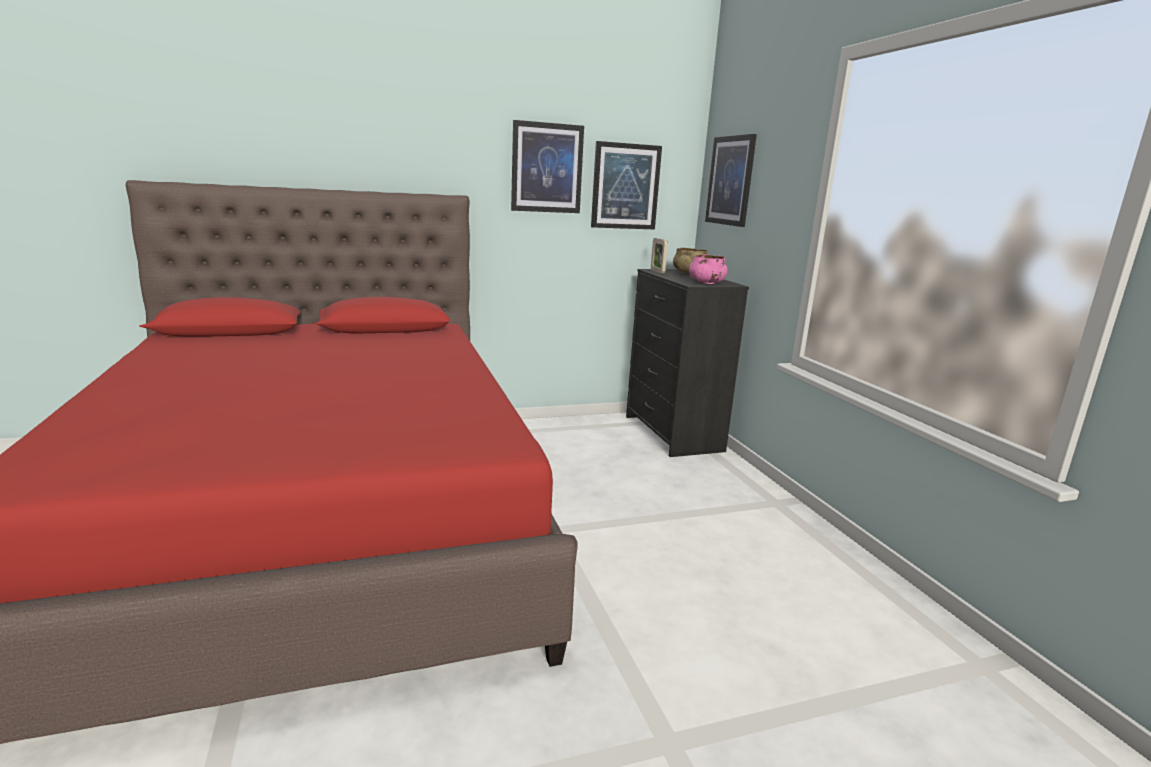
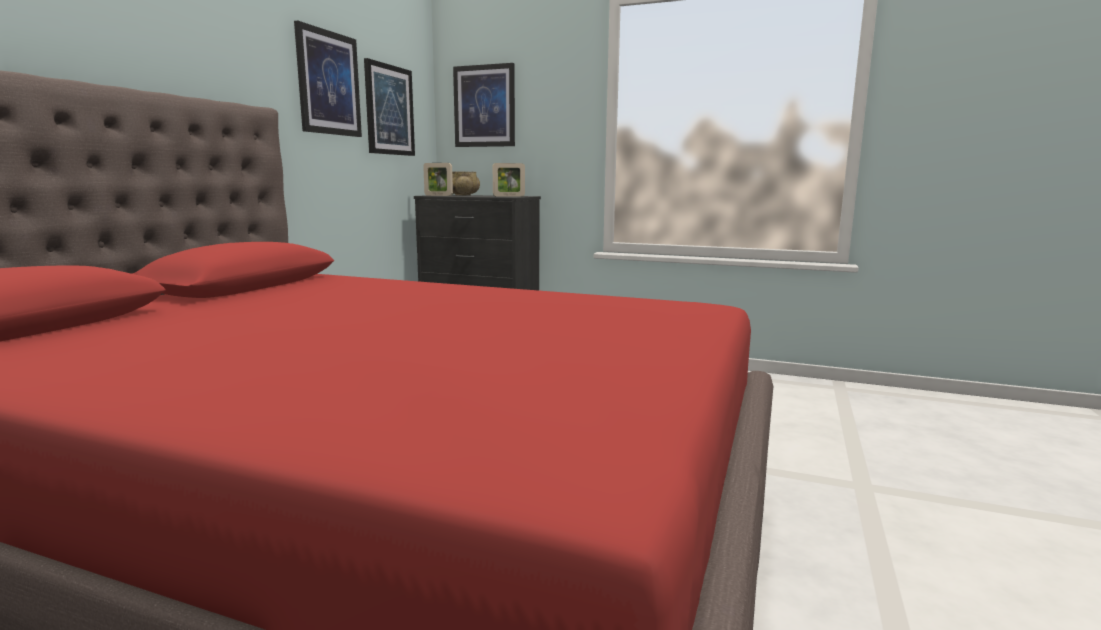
camera: 50 degrees left, 5 degrees down
pink bowl [689,254,728,284] -> picture frame [493,163,525,197]

